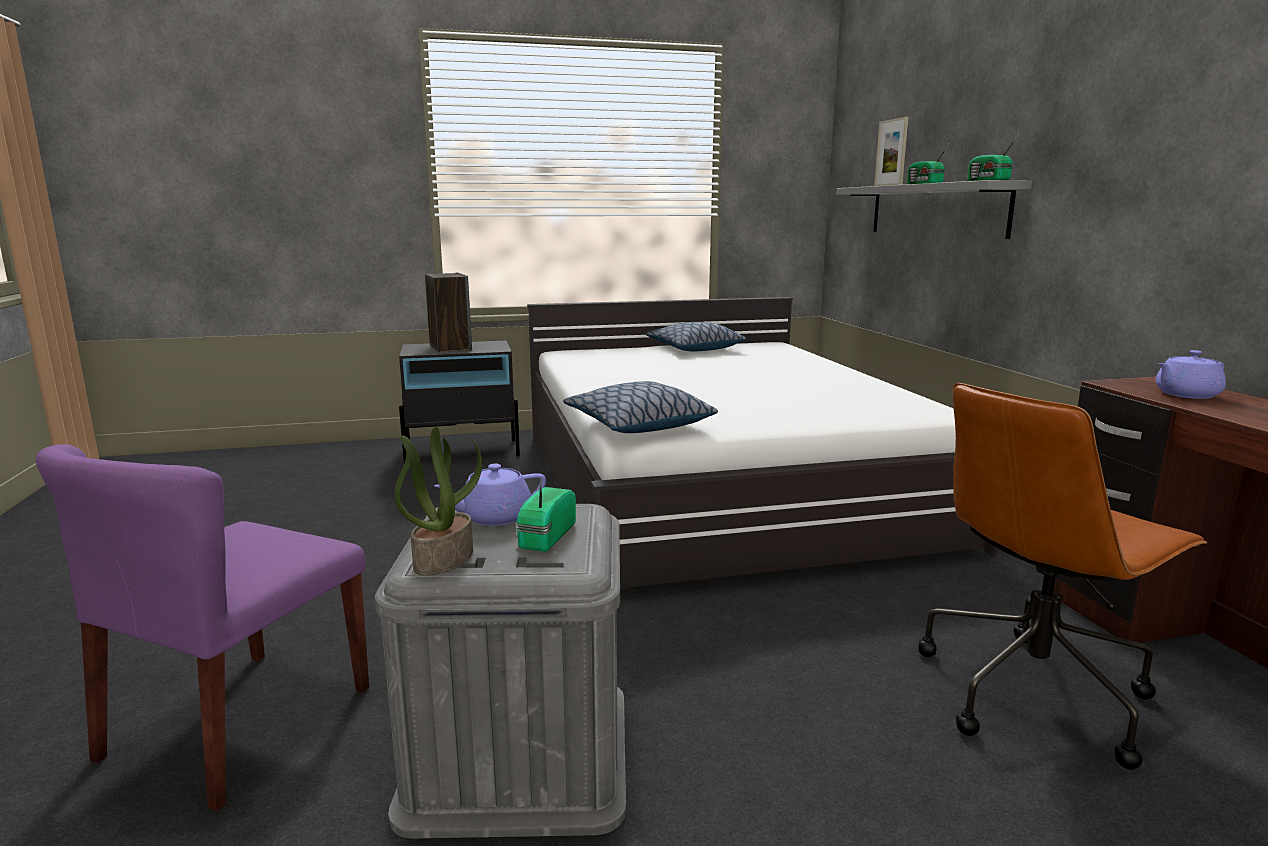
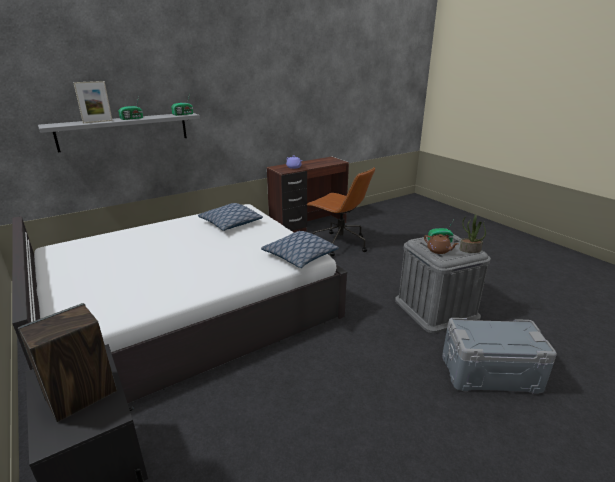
camera: 110 degrees left, 10 degrees up
purple chair [36,444,369,811] -> grey storage box [442,318,557,394]
purple teapot [434,464,546,526] -> brown teapot [424,234,459,254]
pillow [646,322,746,352] -> pillow moved to [198,203,263,231]

